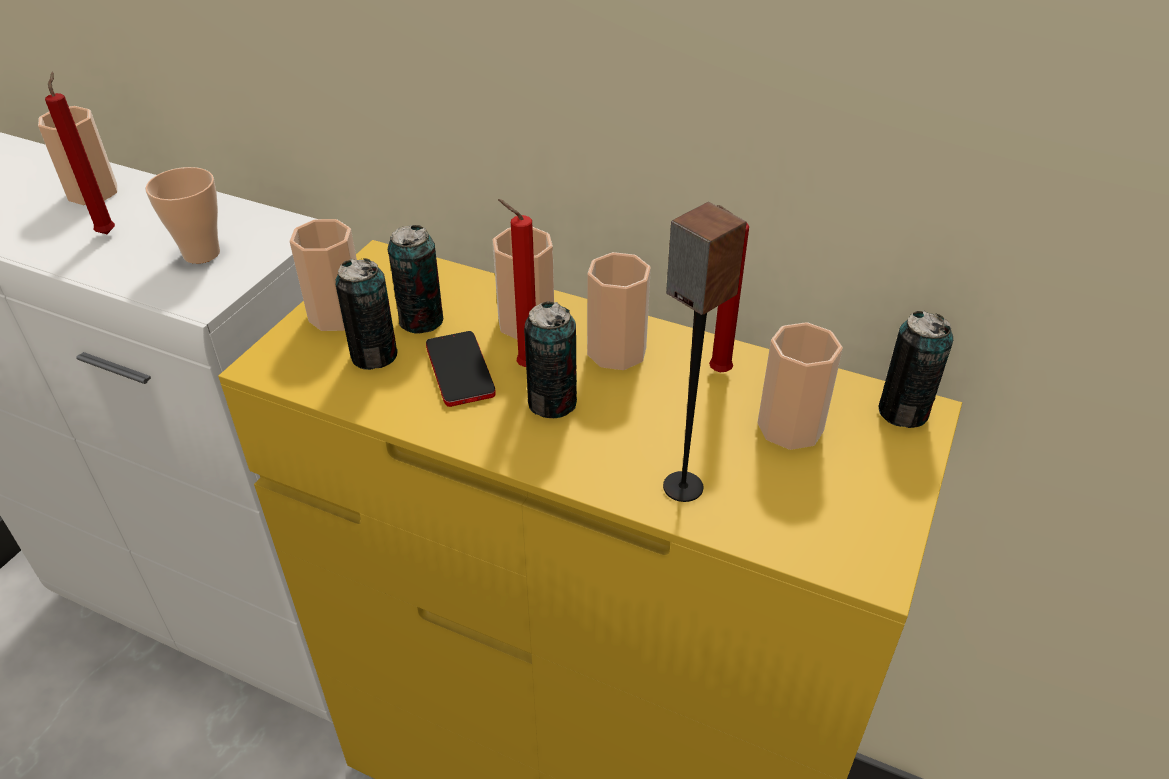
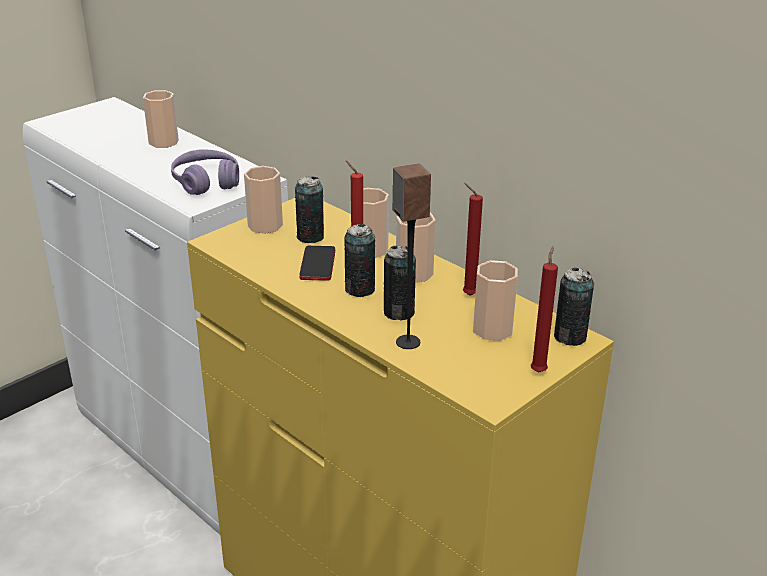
camera: 20 degrees right, 10 degrees down
red candle [45,72,115,234] -> red candle moved to [531,246,558,373]
cup [145,167,220,264] -> purple headphones [171,149,239,195]
can [335,258,398,370] -> can moved to [384,245,416,320]

